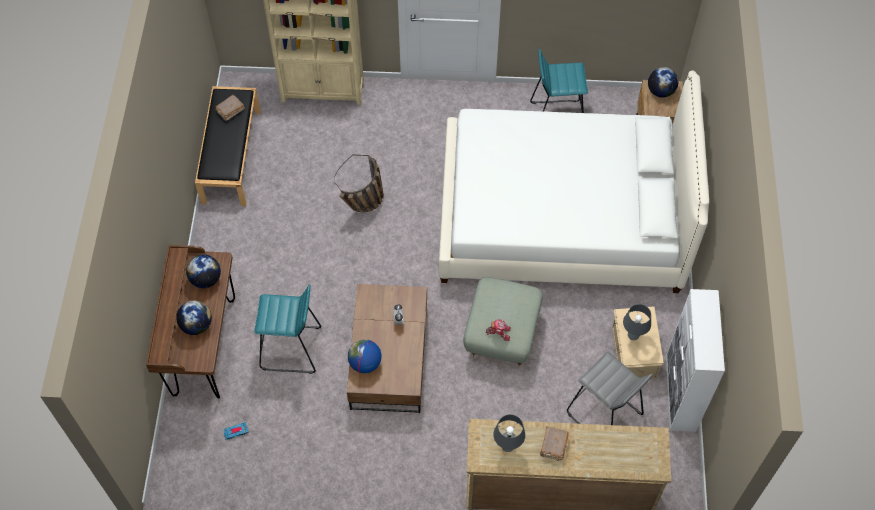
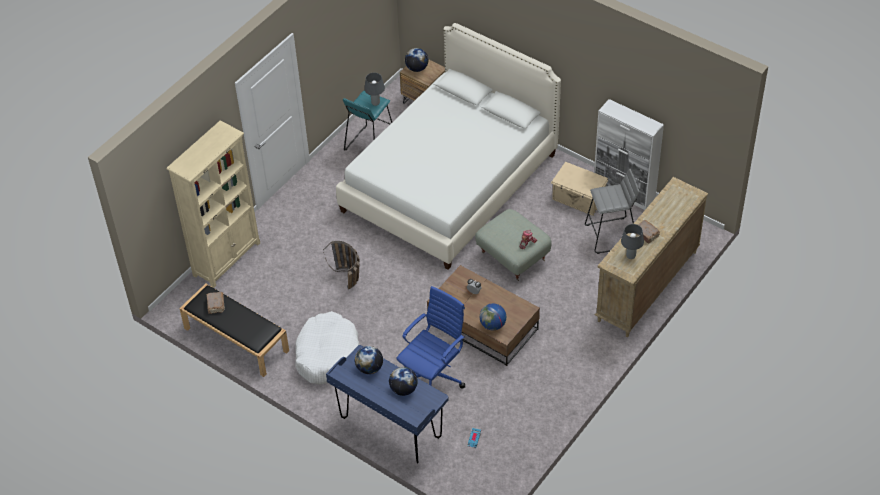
camera: 55 degrees left, 10 degrees down
brown desk [146,245,235,399] -> blue desk [326,345,448,463]
turquoise stool [254,284,321,374] -> blue office chair [397,286,465,389]
grey table lamp [623,304,651,340] -> grey table lamp moved to [364,72,385,106]
none -> white dog bed [295,311,360,385]

